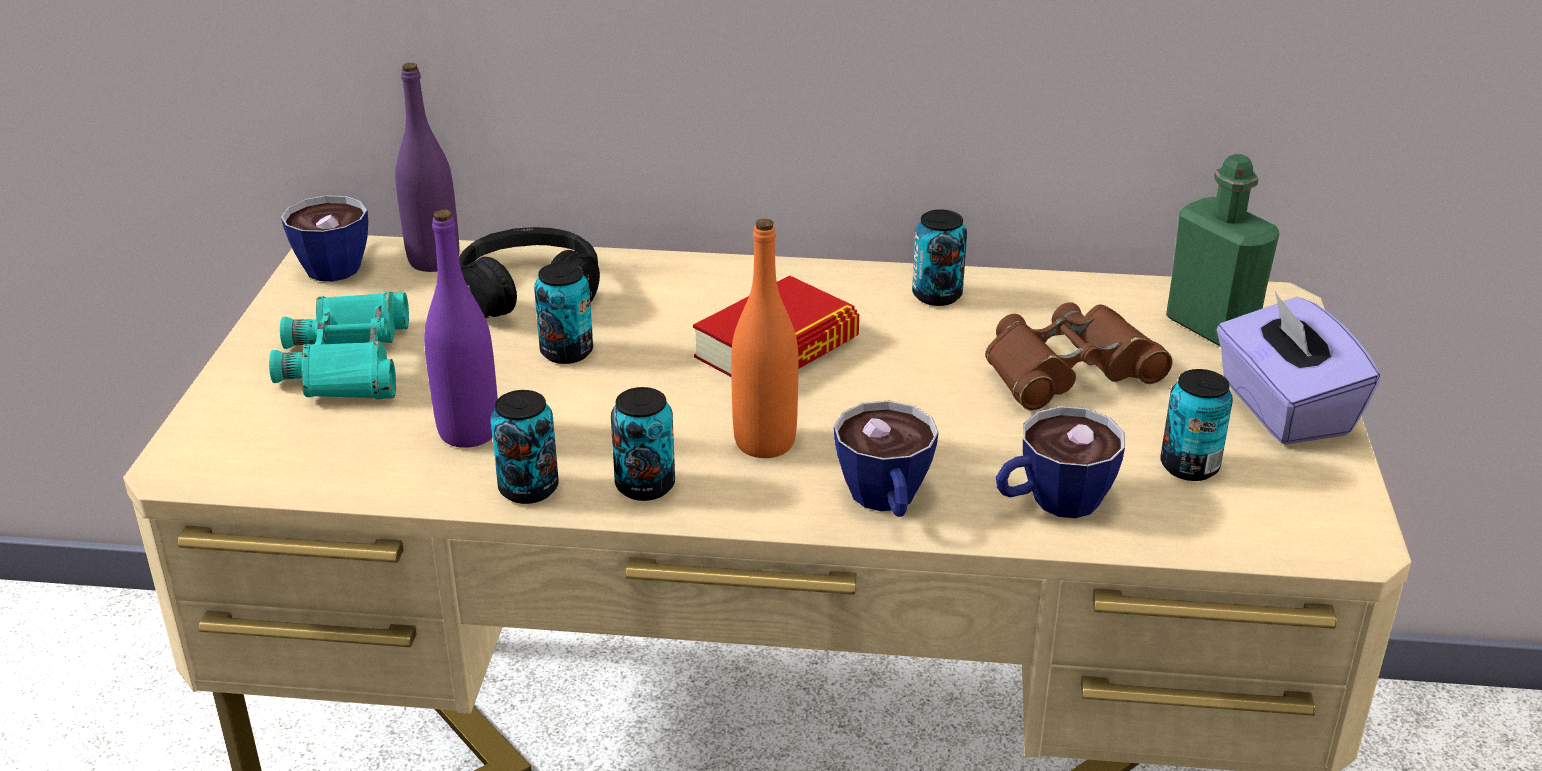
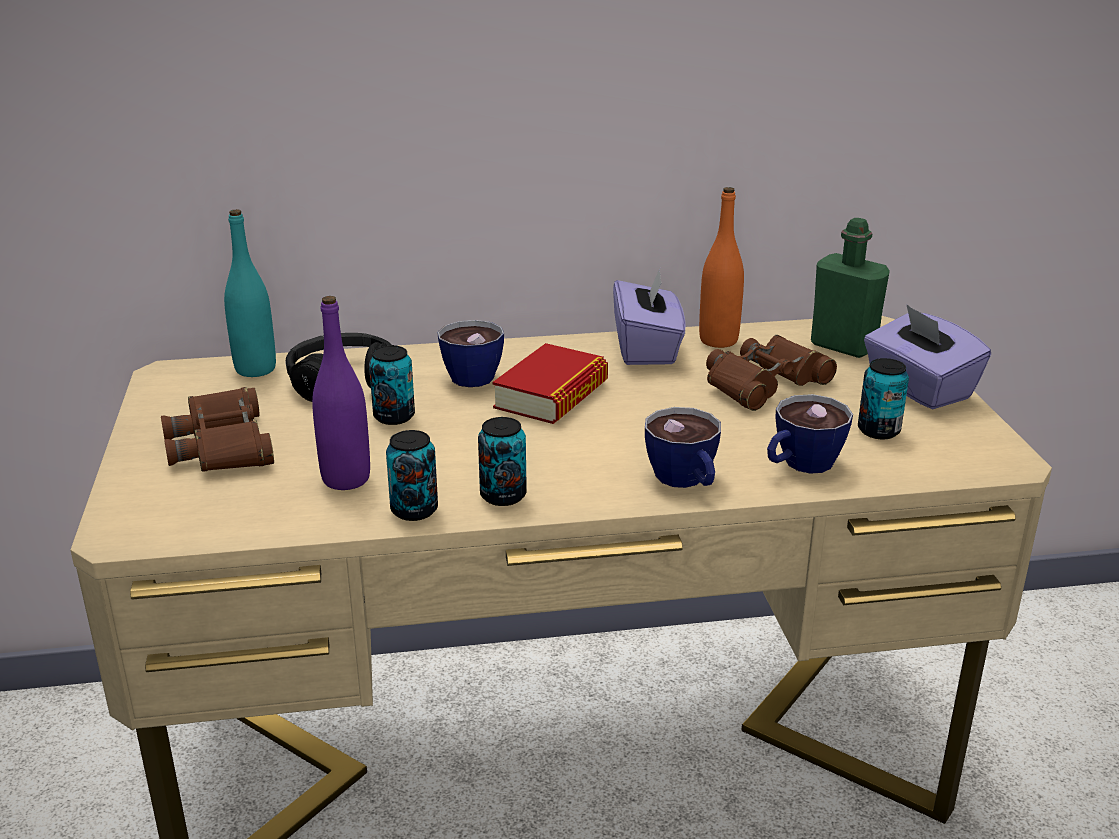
camera: 15 degrees left, 5 degrees down
turquoise binoculars [269,292,409,399] -> brown binoculars [161,387,274,472]
cup [281,195,368,281] -> cup moved to [437,320,504,387]
purple bottle [395,63,459,272] -> turquoise bottle [224,209,276,377]
orange bottle [731,219,798,458] -> orange bottle moved to [699,187,744,348]
can [912,209,967,306] -> purple tissue box [613,268,686,365]

